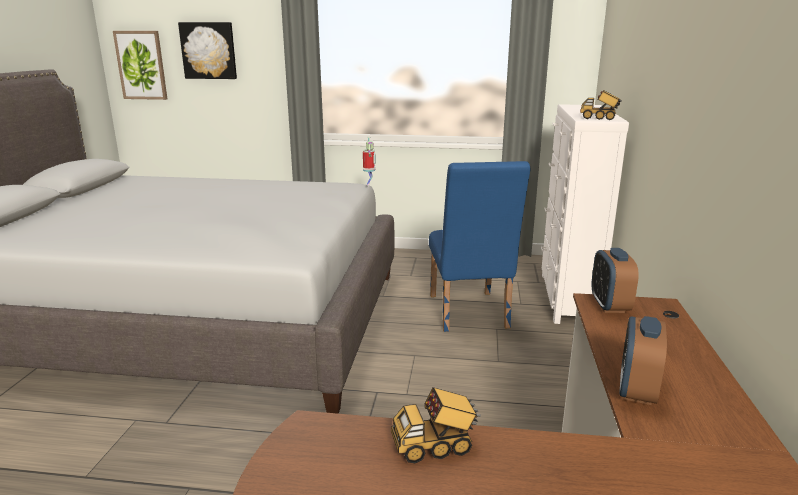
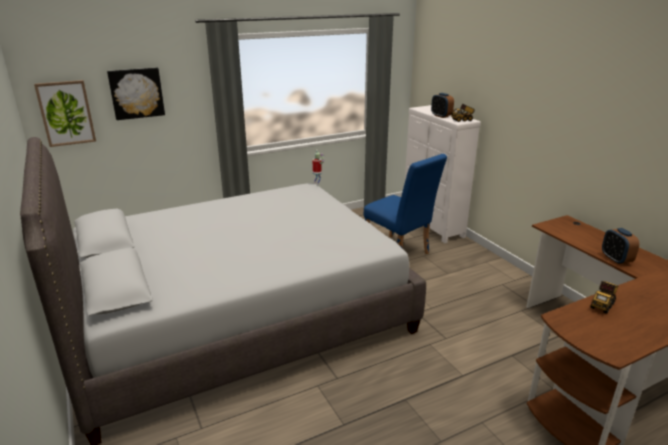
camera: 35 degrees left, 5 degrees up
alarm clock [592,248,639,313] -> alarm clock moved to [431,93,454,118]

